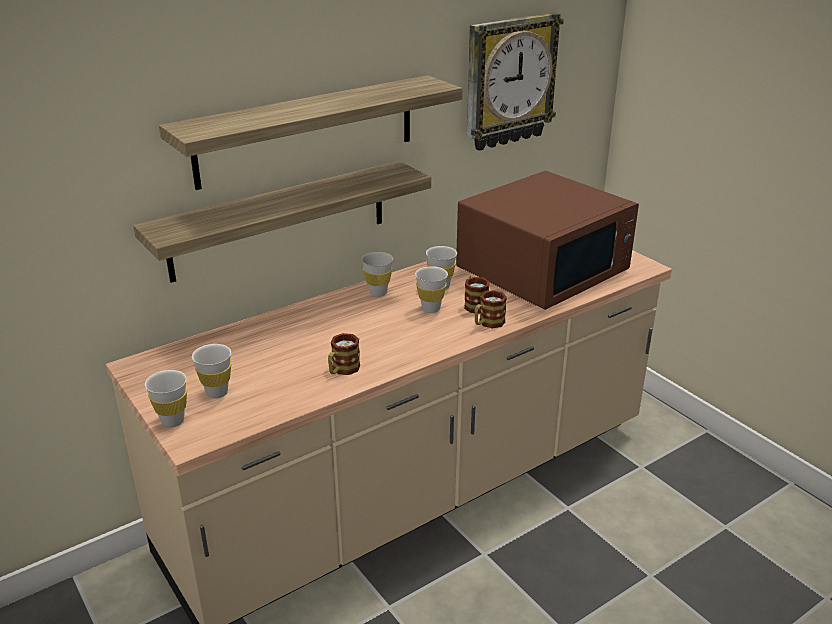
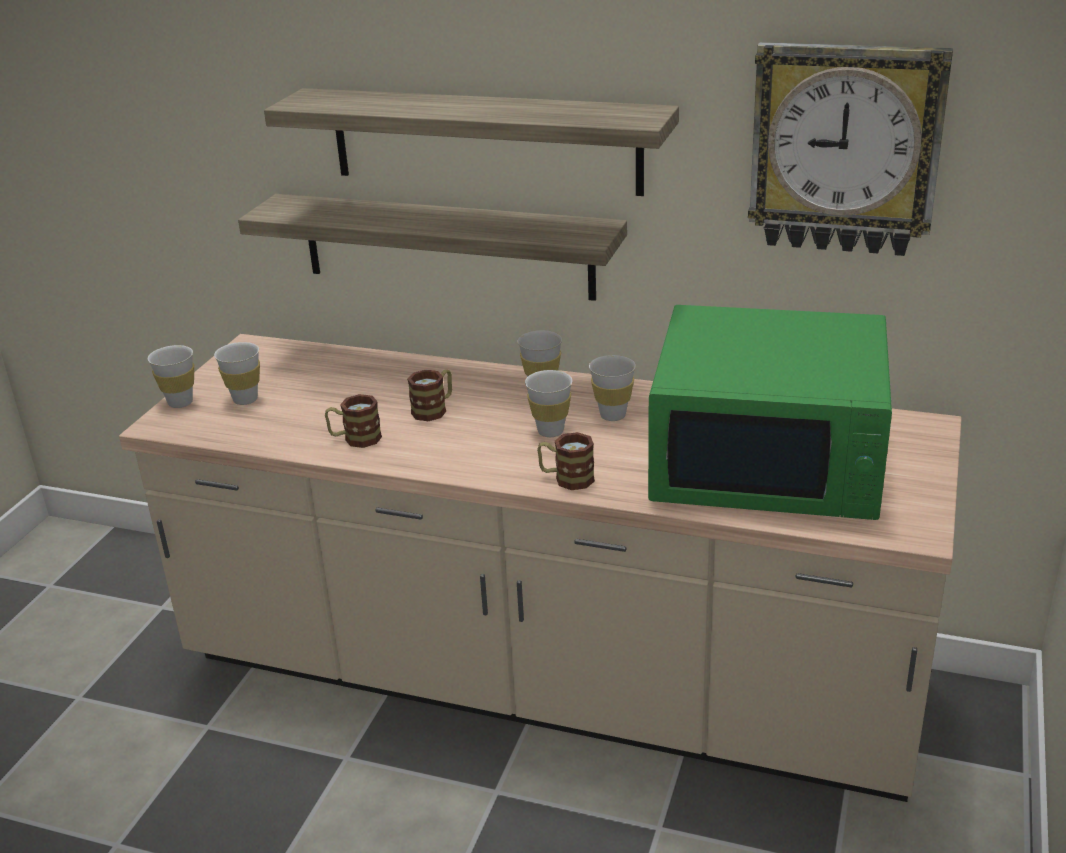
camera: 55 degrees right, 0 degrees up
brown microwave [456,171,639,310] -> green microwave [648,305,892,520]
mug [464,275,490,314] -> mug moved to [407,370,452,421]

